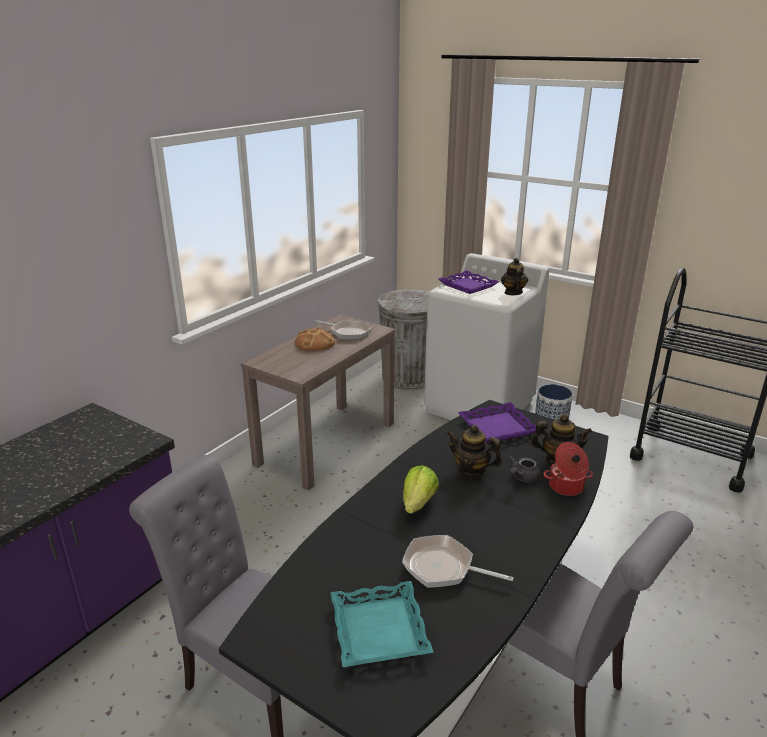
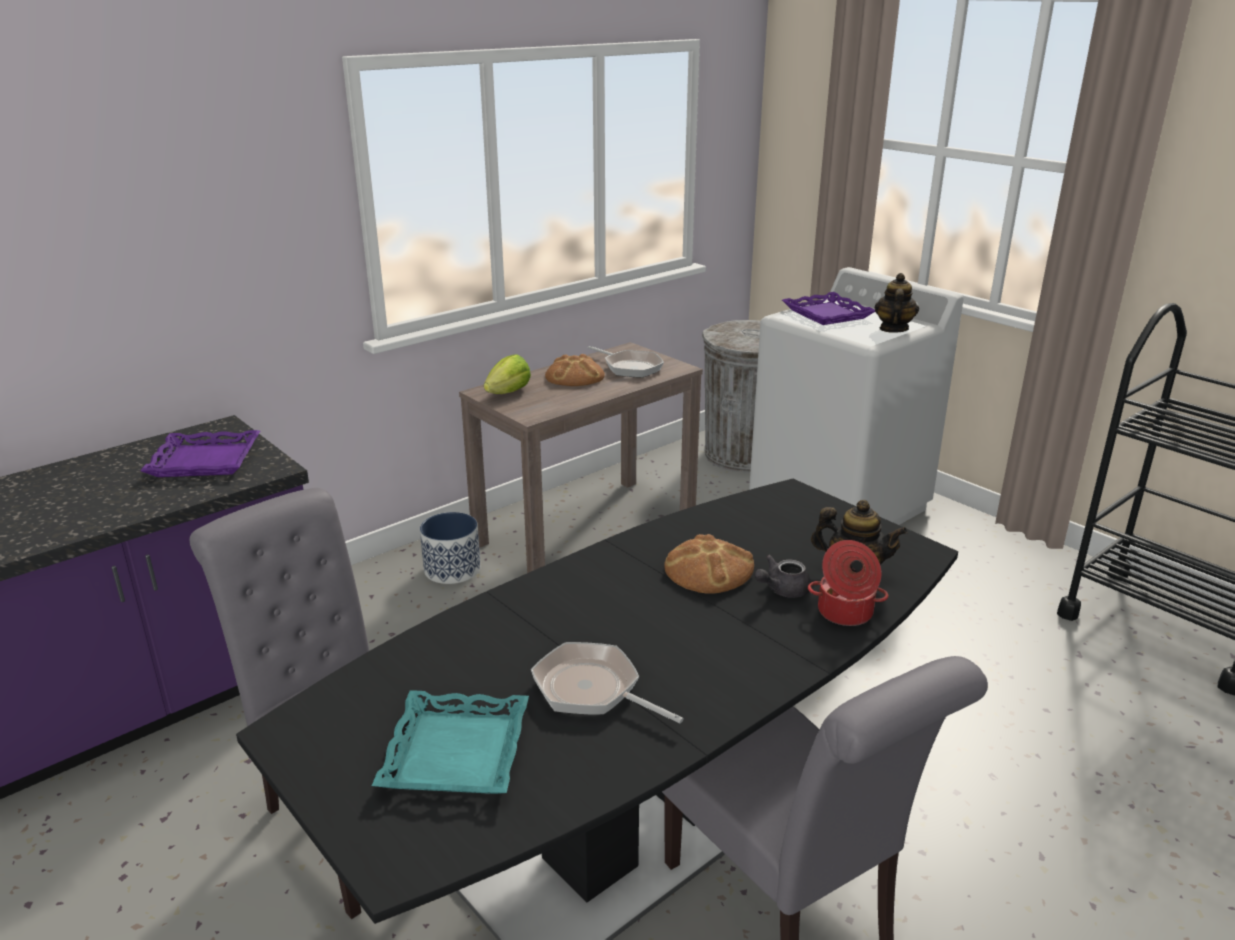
camera: 15 degrees right, 0 degrees up
lettuce [403,465,439,514] -> lettuce moved to [484,354,531,394]
teapot [447,425,502,479] -> bread [664,534,754,594]
purple tray [458,402,536,443] -> purple tray moved to [140,430,260,477]
planter [535,384,573,420] -> planter moved to [420,512,481,584]

